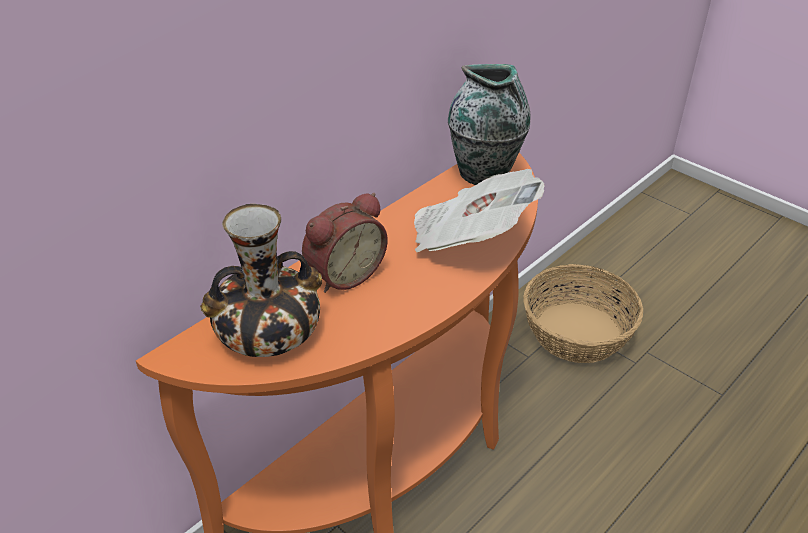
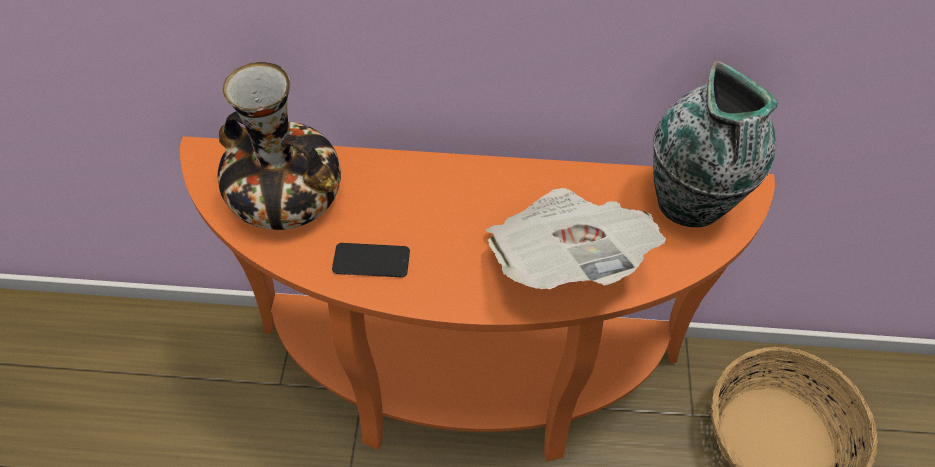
camera: 50 degrees right, 15 degrees up
alarm clock [302,193,388,293] -> none
none -> phone [332,243,410,277]

